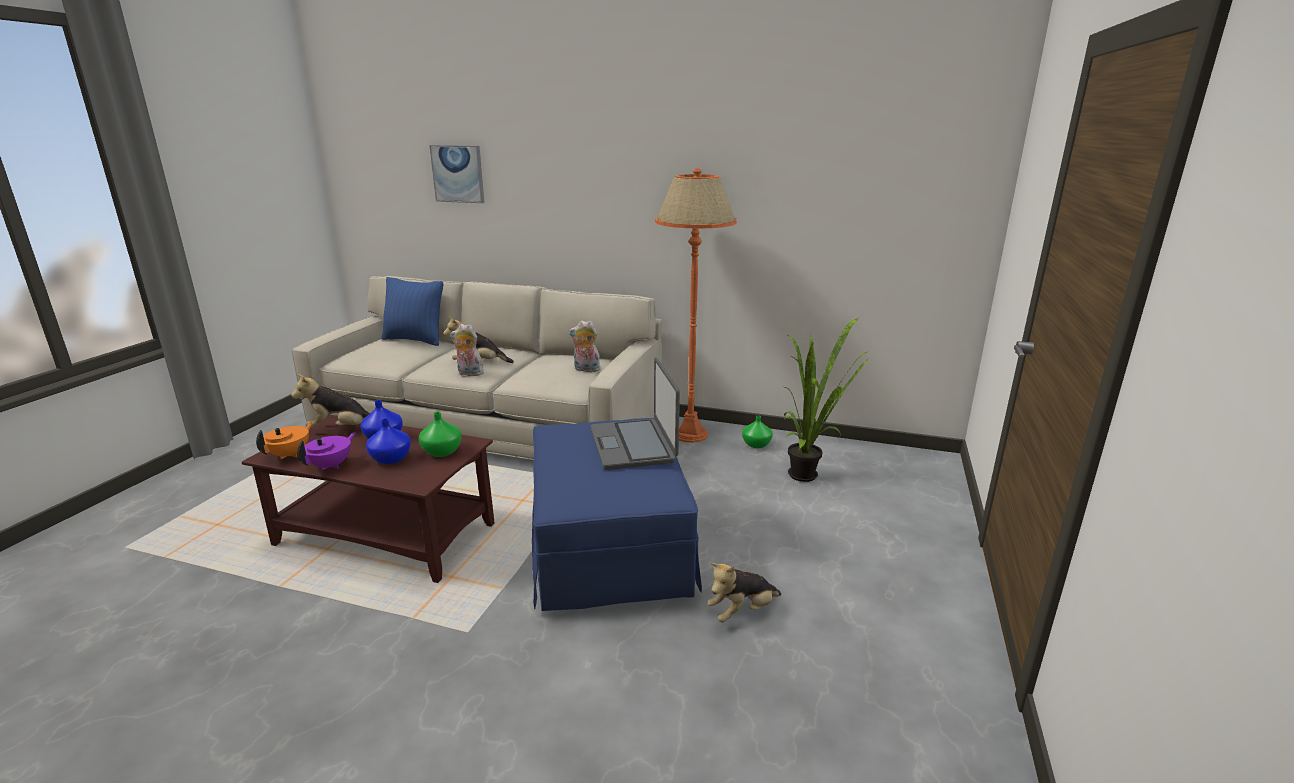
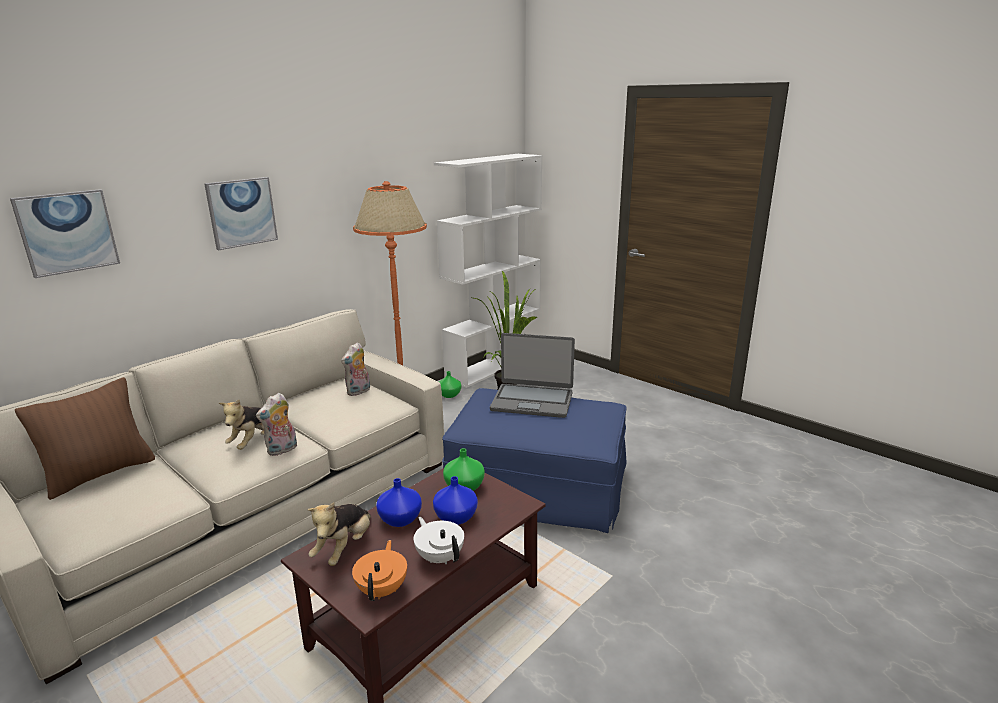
camera: 65 degrees left, 0 degrees up
orange teapot [256,422,313,459] -> orange teapot turned 45 degrees clockwise [352,540,407,601]
purple teapot [297,432,356,470] -> white teapot [414,517,464,564]
blue pillow [381,277,443,346] -> brown pillow [15,377,155,500]
plush toy [707,563,781,623] -> none
none -> picture [204,177,278,250]
none -> white bookcase [434,154,542,388]

